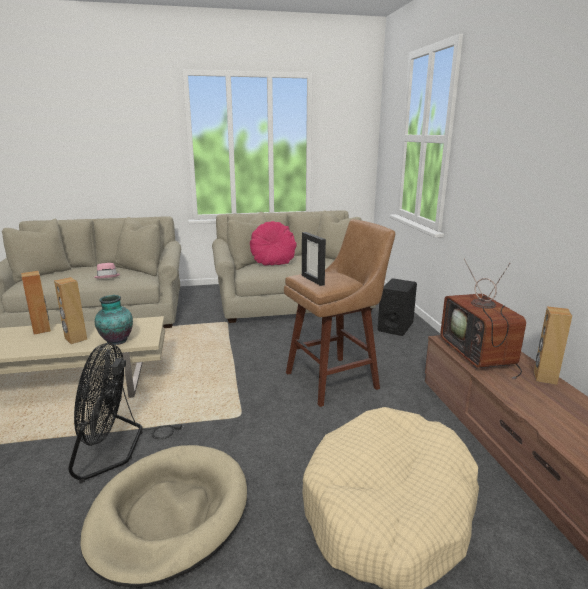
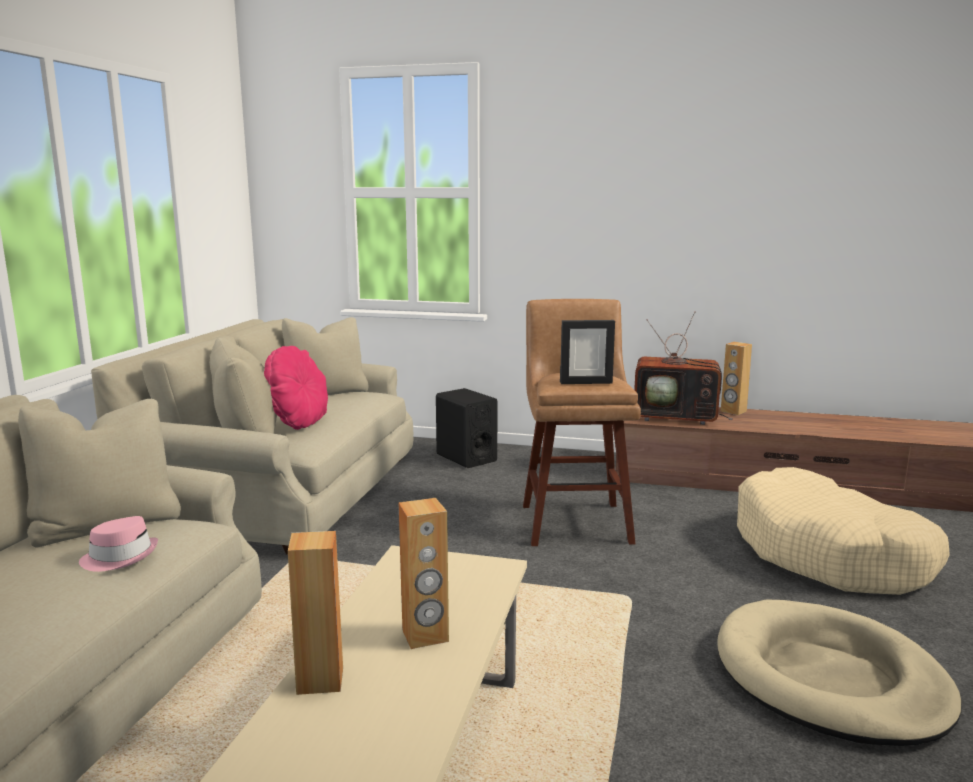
camera: 65 degrees left, 5 degrees down
black fan [68,342,182,484] -> none
vase [95,295,133,345] -> none

